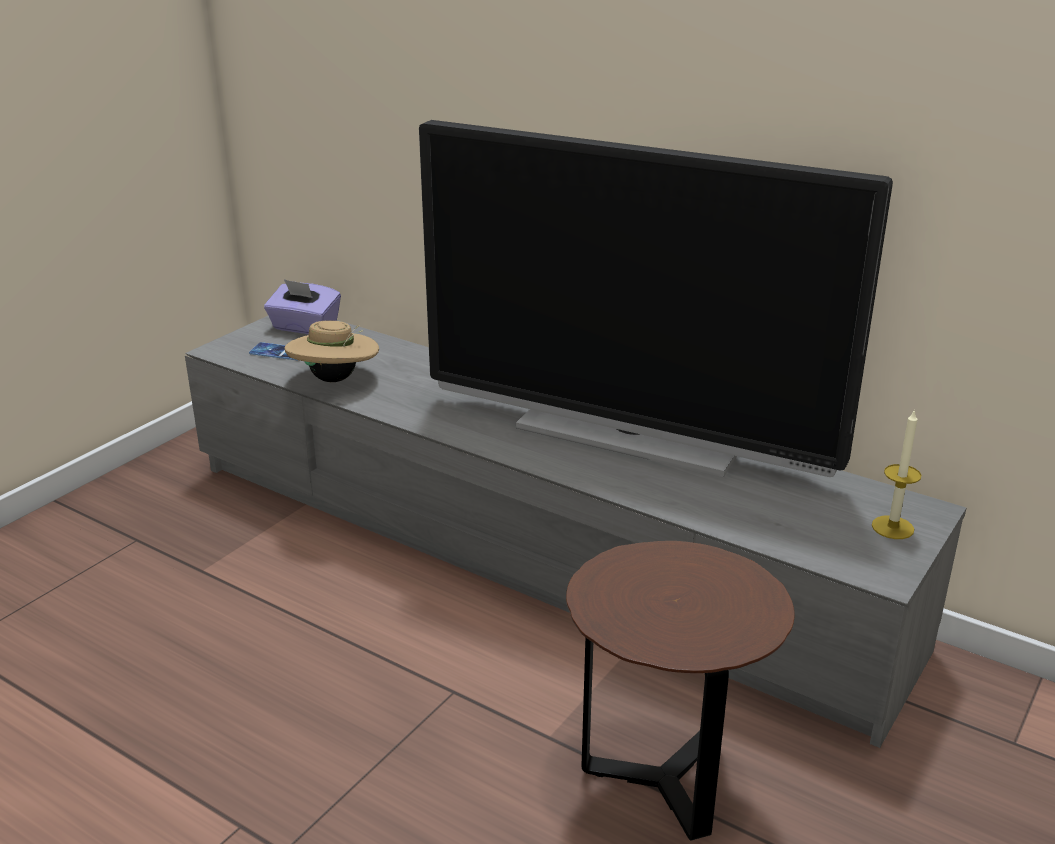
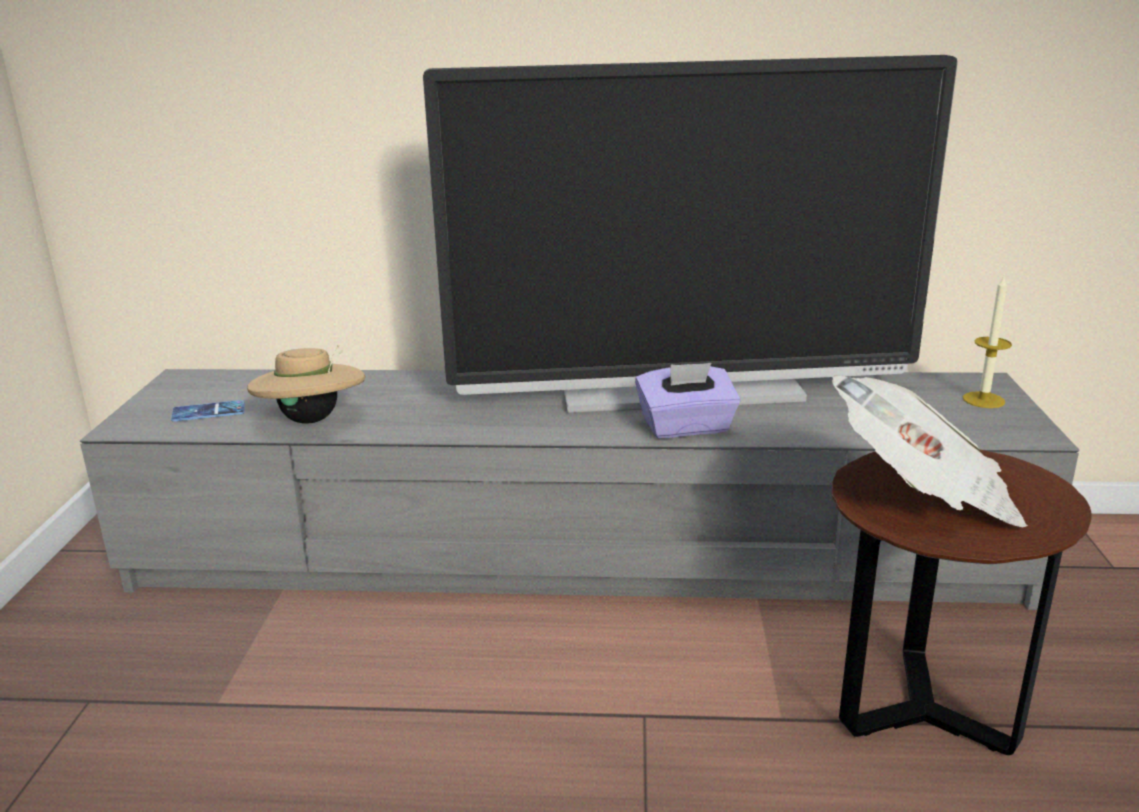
camera: 30 degrees left, 5 degrees down
purple tissue box [264,279,341,335] -> purple tissue box moved to [635,363,740,438]
none -> newspaper [832,375,1028,527]

